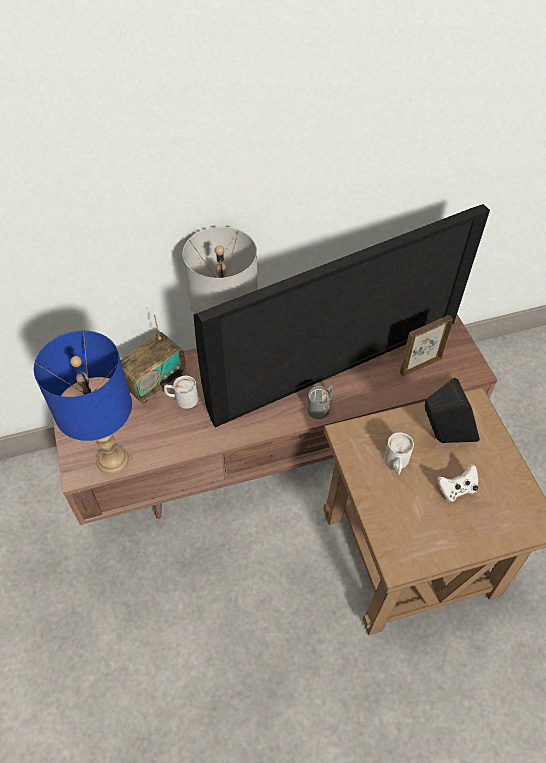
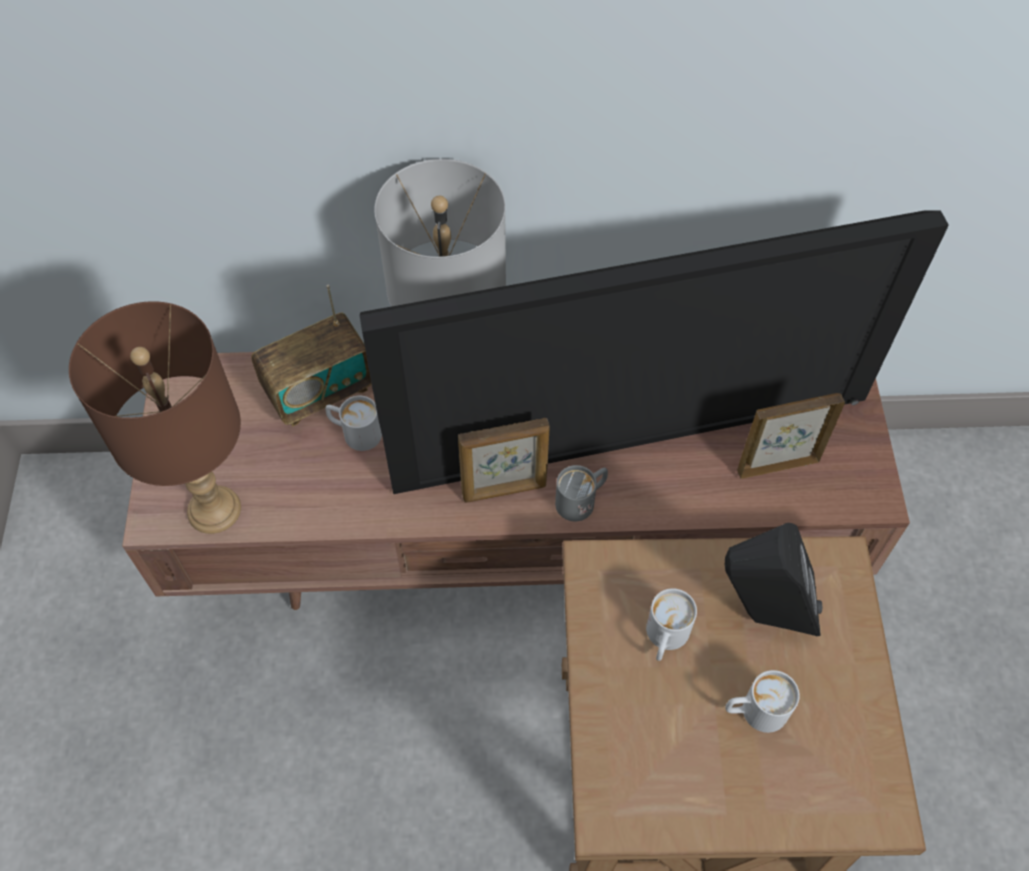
camera: 15 degrees right, 5 degrees up
blue table lamp [34,331,132,474] -> brown table lamp [69,301,241,534]
white game controller [437,464,478,502] -> white mug [725,670,800,733]
none -> picture frame [458,418,550,503]

